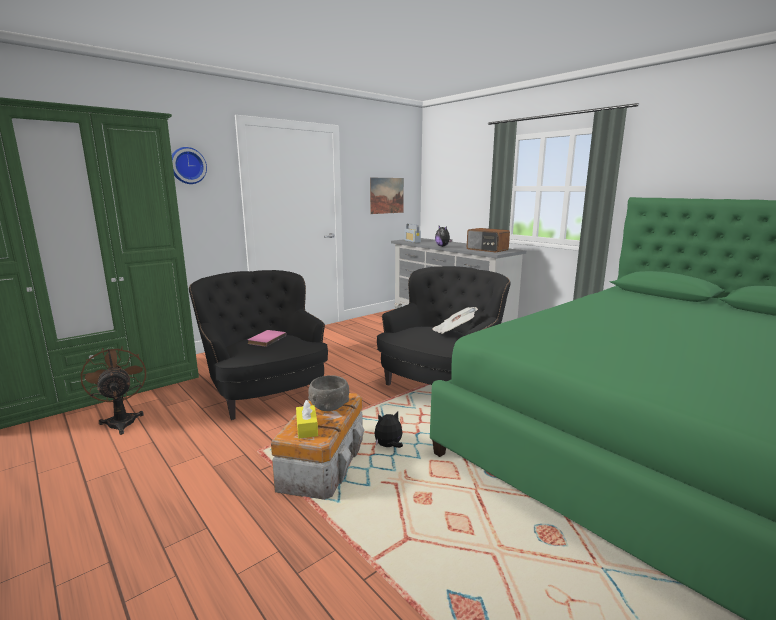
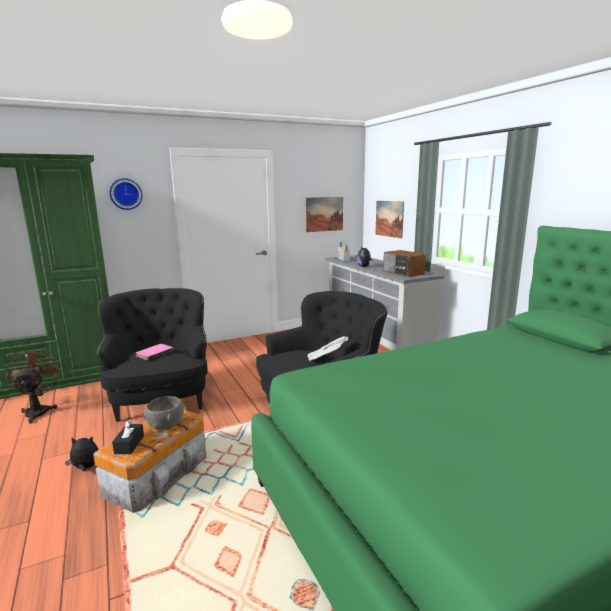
camera: 15 degrees right, 0 degrees up
yellow tissue box [296,400,318,438] -> black tissue box [112,419,144,454]
plush toy [374,411,403,448] -> plush toy moved to [65,436,99,471]
none -> picture [375,201,404,239]

